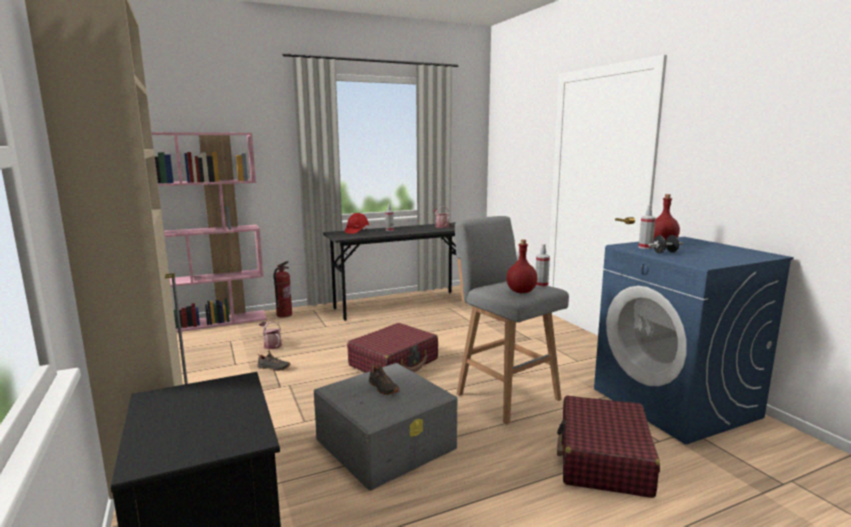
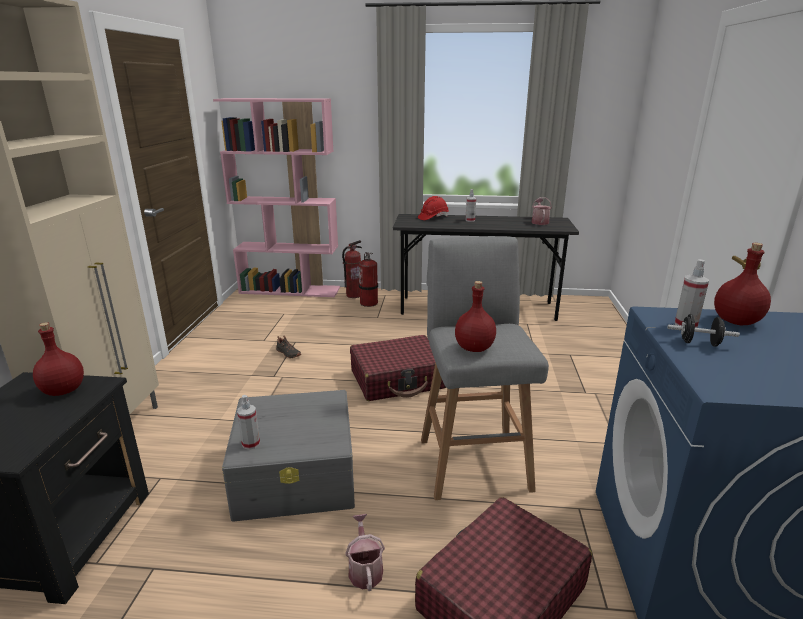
camera: 30 degrees right, 10 degrees up
watering can [259,321,282,349] -> watering can moved to [345,514,385,591]
black shoe [369,363,399,395] -> none
spray bottle [536,244,550,288] -> spray bottle moved to [237,395,260,450]
none -> red bottle [33,322,84,396]
none -> fire extinguisher [359,252,378,307]

